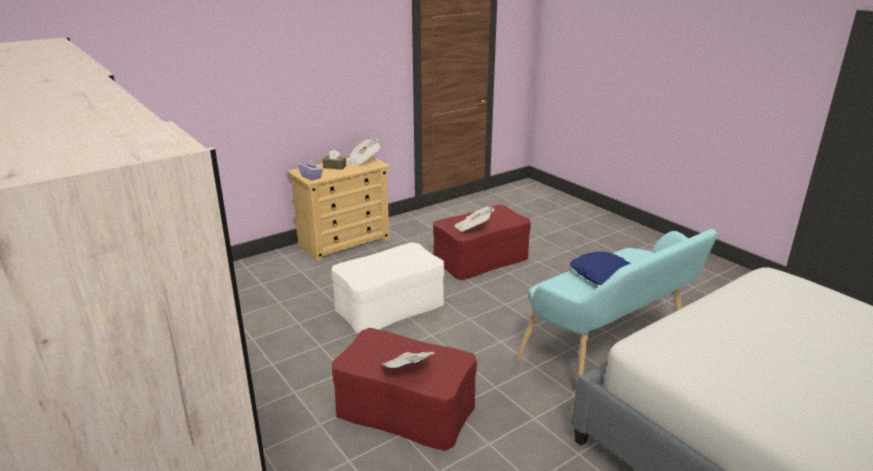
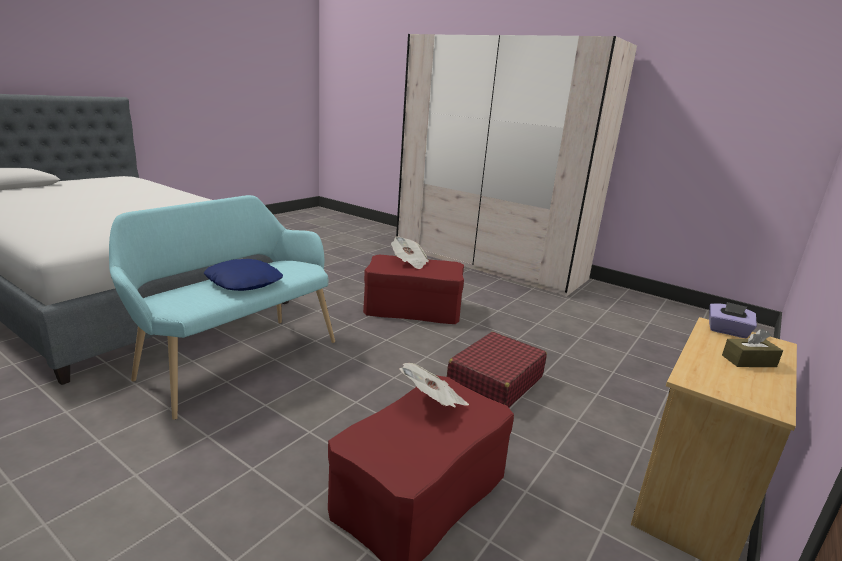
camera: 160 degrees right, 5 degrees down
white ottoman [331,242,444,333] -> red suitcase [447,332,547,407]
newspaper [346,138,380,165] -> none

